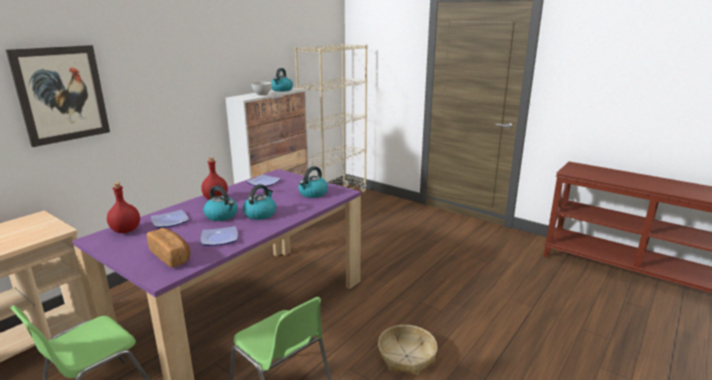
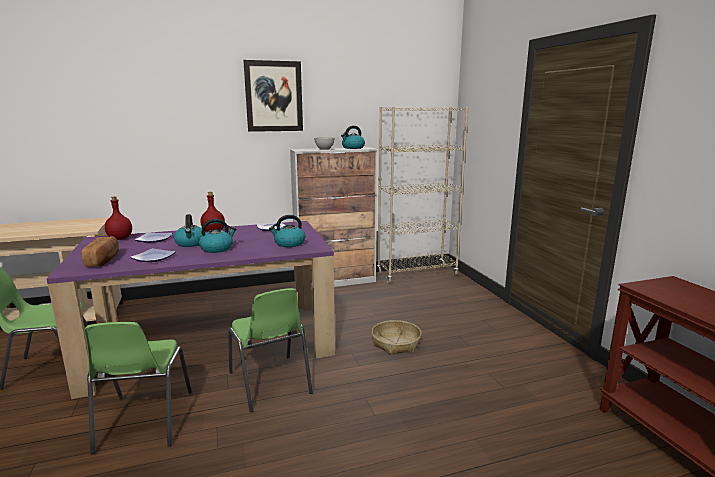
camera: 35 degrees right, 5 degrees down
picture [6,45,110,147] -> picture moved to [243,60,303,132]
basket [378,325,437,375] -> basket moved to [372,320,422,355]
none -> green chair [228,288,313,412]

